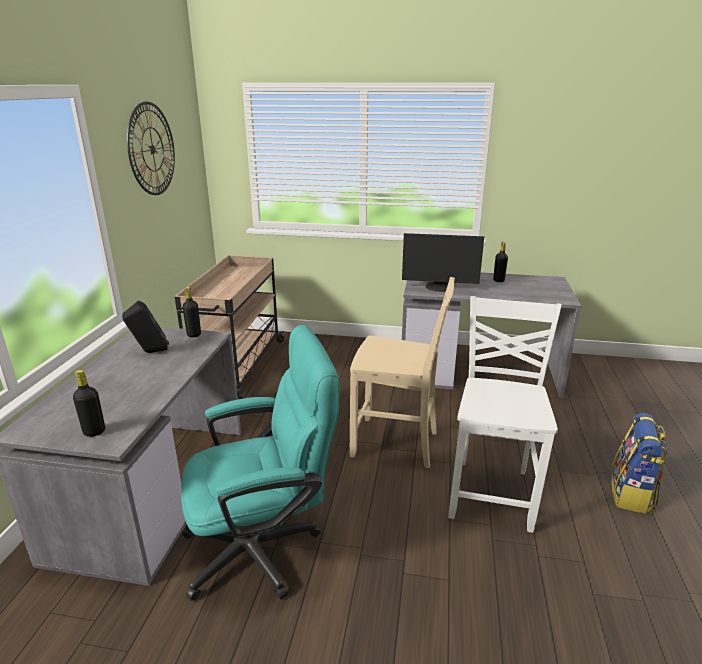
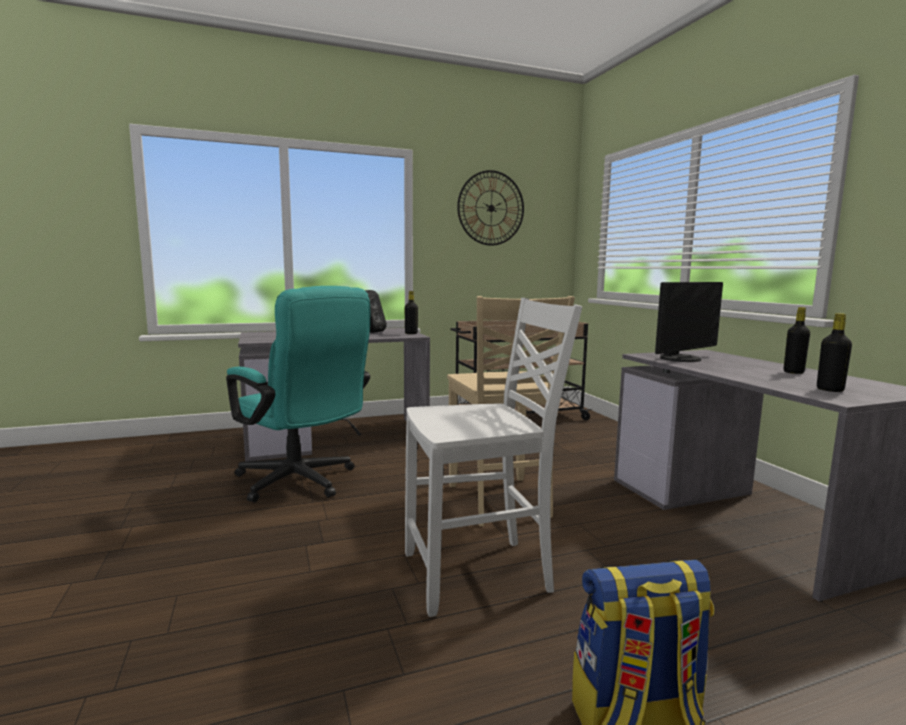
camera: 60 degrees right, 15 degrees down
black bottle [73,370,105,437] -> black bottle moved to [817,313,852,392]
monitor [402,233,484,292] -> monitor turned 105 degrees counterclockwise [655,282,723,362]

